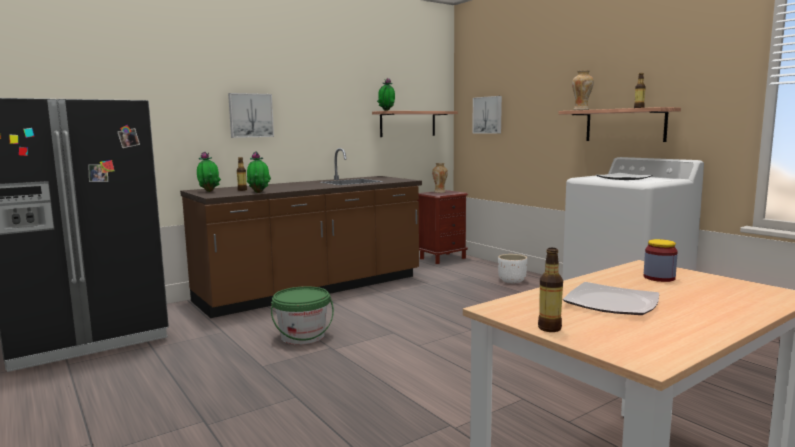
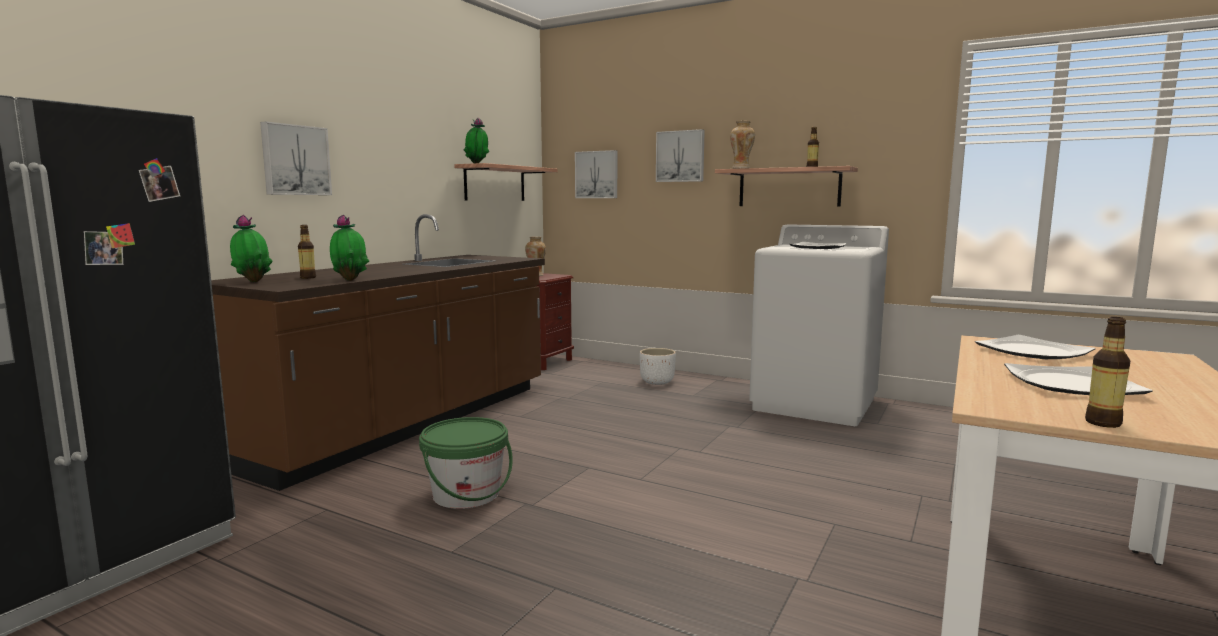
camera: 25 degrees left, 0 degrees up
jar [644,239,678,282] -> plate [975,335,1096,359]
none -> picture [656,129,705,182]

